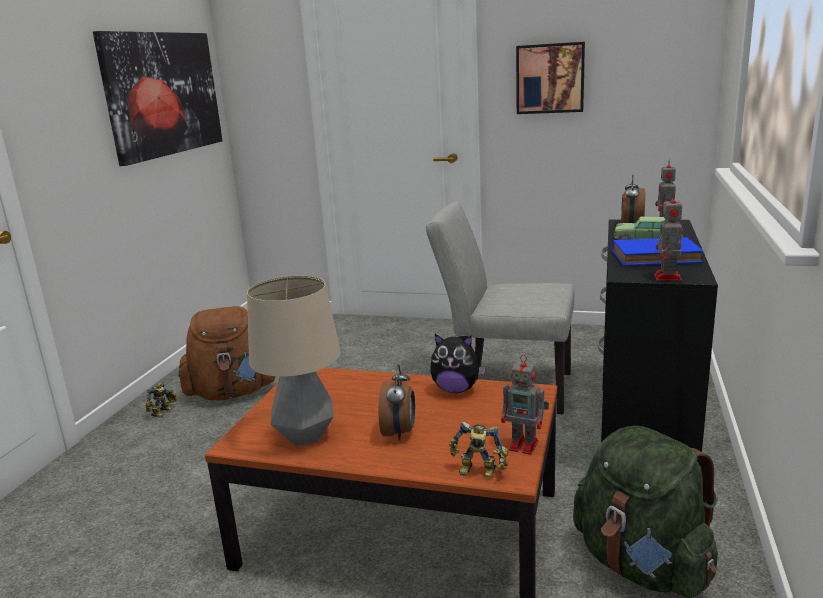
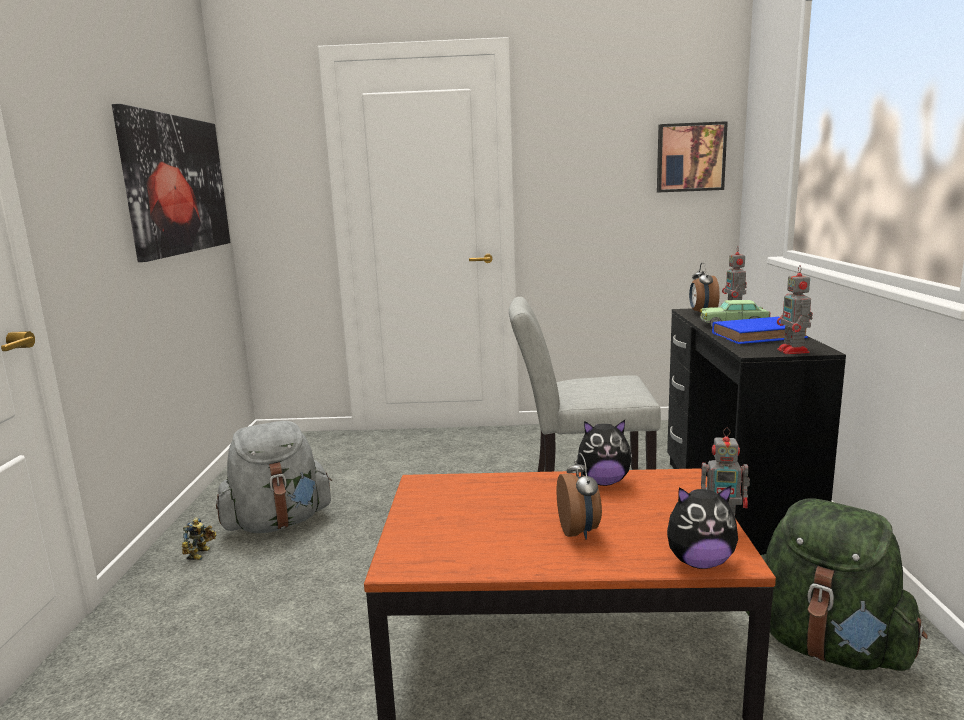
camera: 15 degrees left, 5 degrees down
brown backpack [178,306,275,400] -> grey backpack [216,421,332,533]
table lamp [247,276,341,446] -> none
toy robot [449,421,509,477] -> plush toy [667,486,738,569]
picture [516,42,585,114] -> picture moved to [657,121,728,192]

